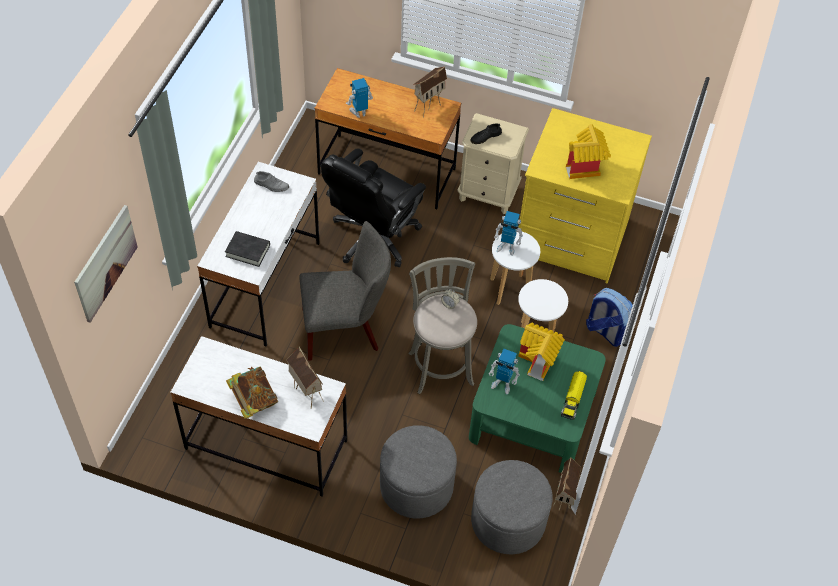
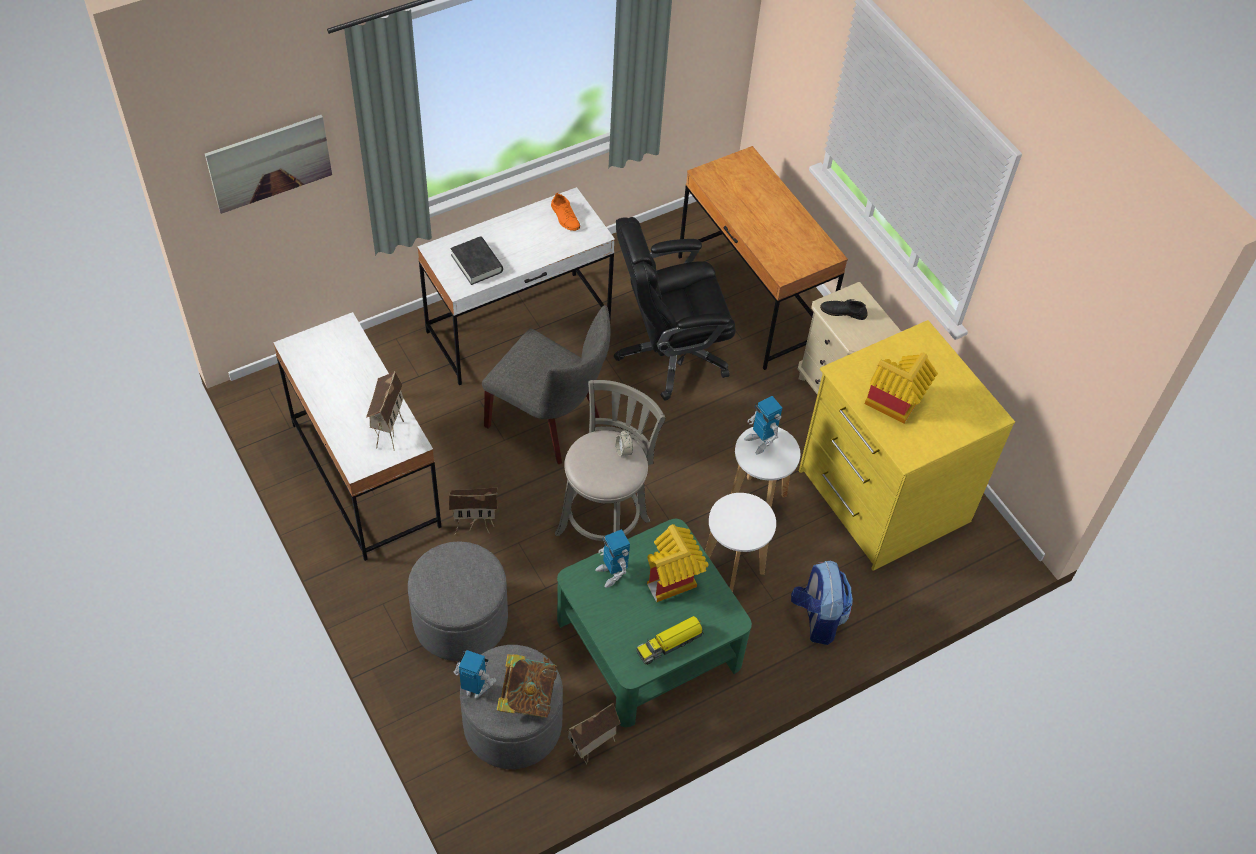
camera: 40 degrees right, 0 degrees up
book [226,367,278,419] -> book moved to [497,654,557,718]
grey shoe [254,171,289,192] -> orange shoe [551,193,580,231]
toy robot [346,78,373,118] -> toy robot moved to [453,650,496,699]
toy house [413,66,447,118] -> toy house moved to [449,488,497,535]

